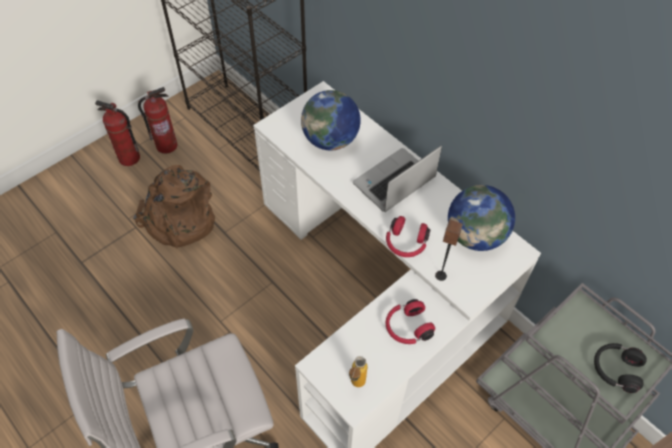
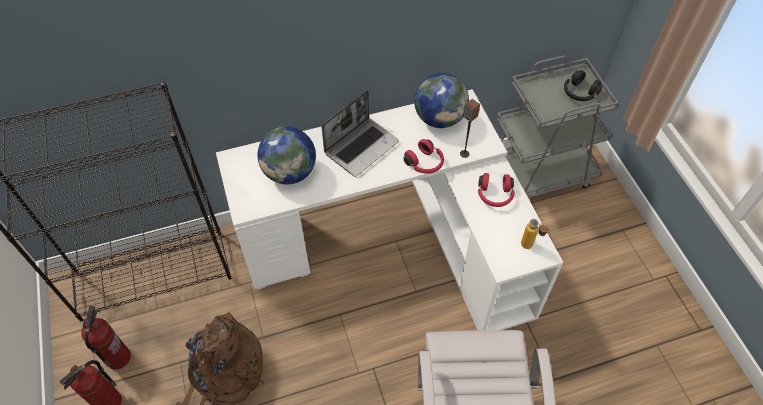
camera: 65 degrees left, 0 degrees up
laptop [353,146,442,212] -> laptop turned 120 degrees counterclockwise [321,90,399,177]

